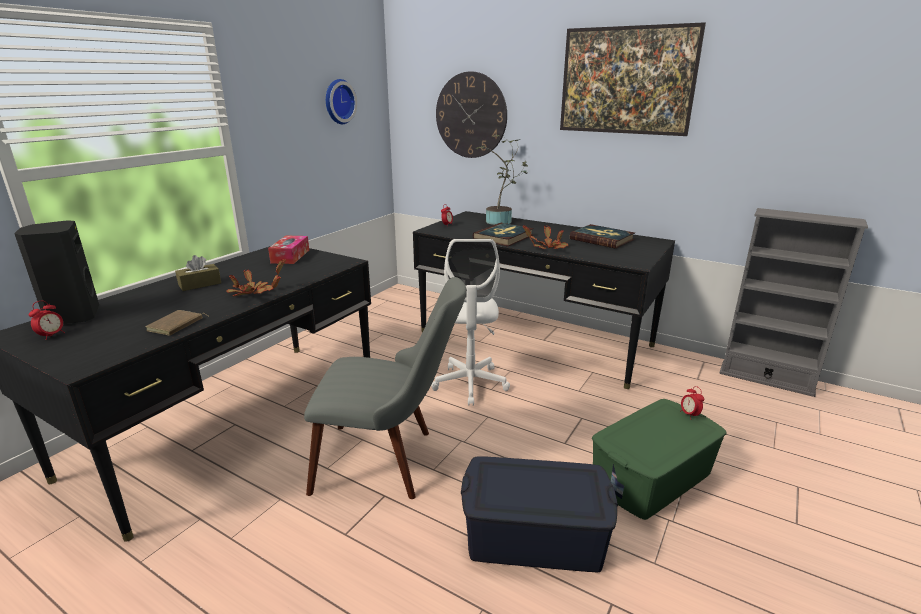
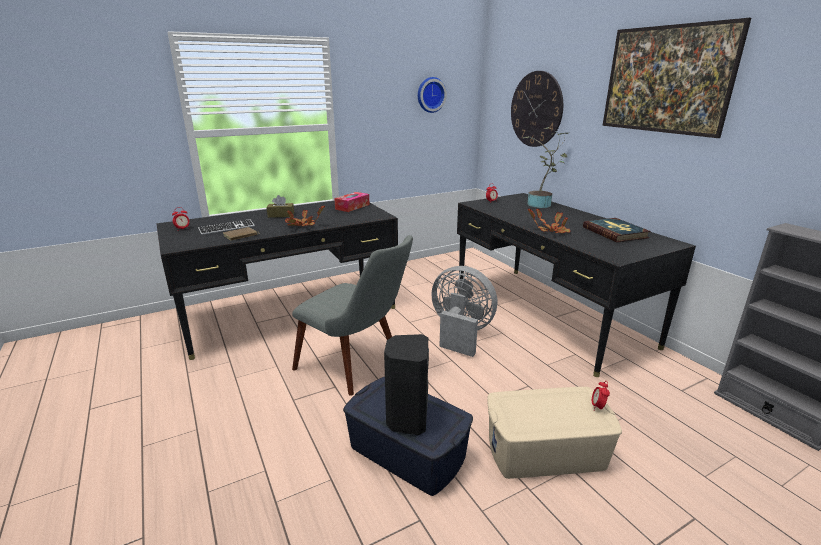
camera: 30 degrees right, 0 degrees up
black speaker [14,220,99,324] -> black speaker moved to [384,334,429,435]
white office chair [431,239,510,406] -> grey fan [431,266,497,357]
book [473,223,534,247] -> none
green storage box [592,399,727,520] -> beige storage box [487,387,622,479]
none -> keyboard [198,219,255,235]

